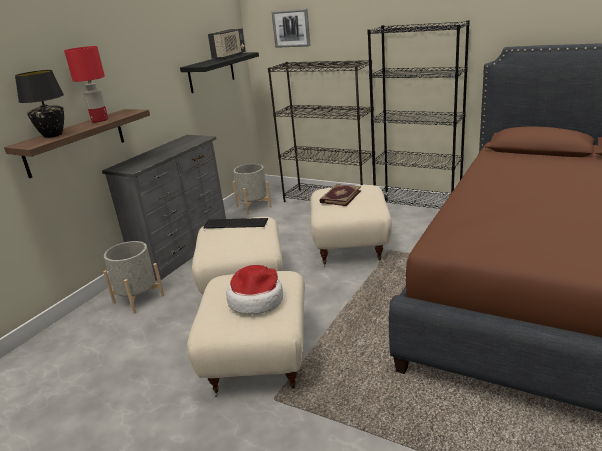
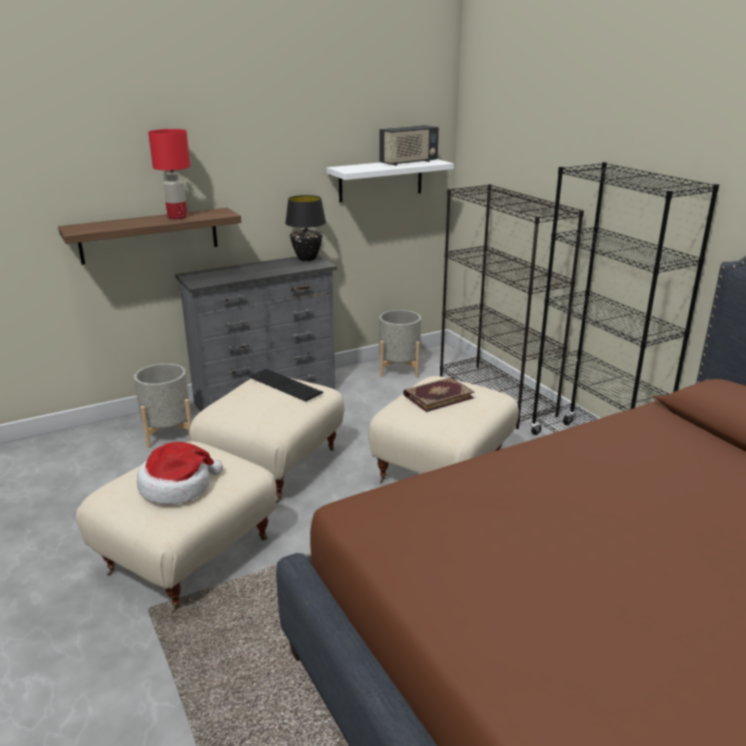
camera: 30 degrees right, 0 degrees up
black table lamp [15,70,64,138] -> black table lamp moved to [285,195,326,261]
black shelf [180,52,259,93] -> white shelf [327,159,454,202]
picture [271,9,311,48] -> none

